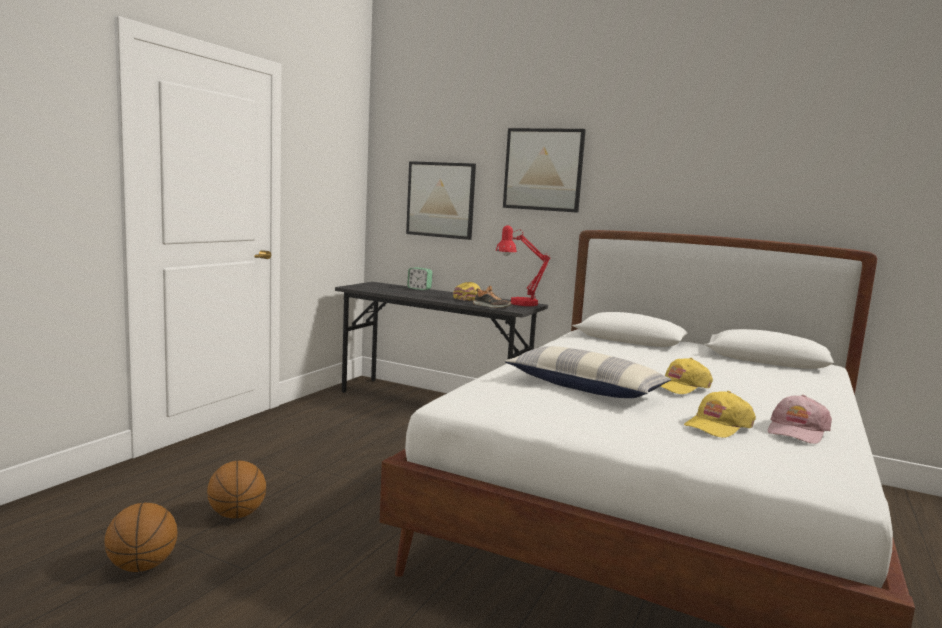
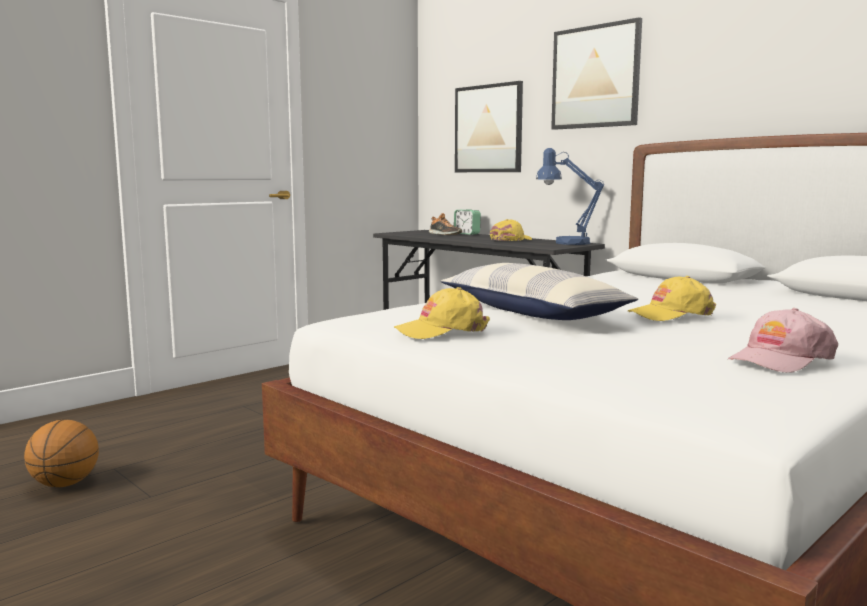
camera: 20 degrees right, 0 degrees up
basketball [207,461,266,518] -> none
shoe [473,286,511,308] -> shoe moved to [429,213,462,235]
red table lamp [496,225,550,306] -> blue table lamp [536,148,604,245]
yellow cap [684,391,756,438] -> yellow cap moved to [394,287,490,339]

